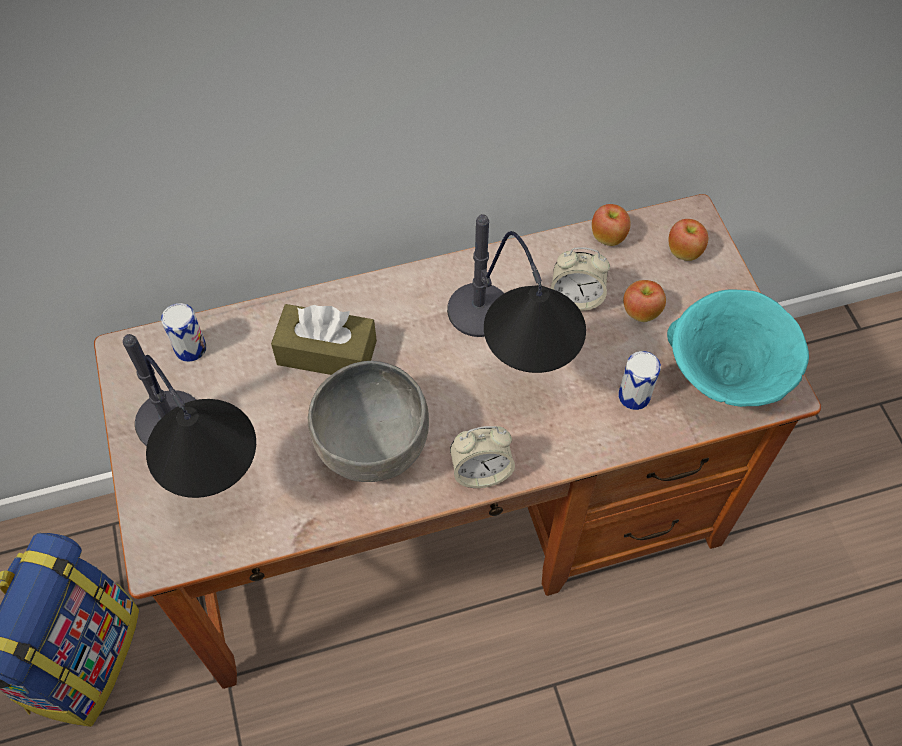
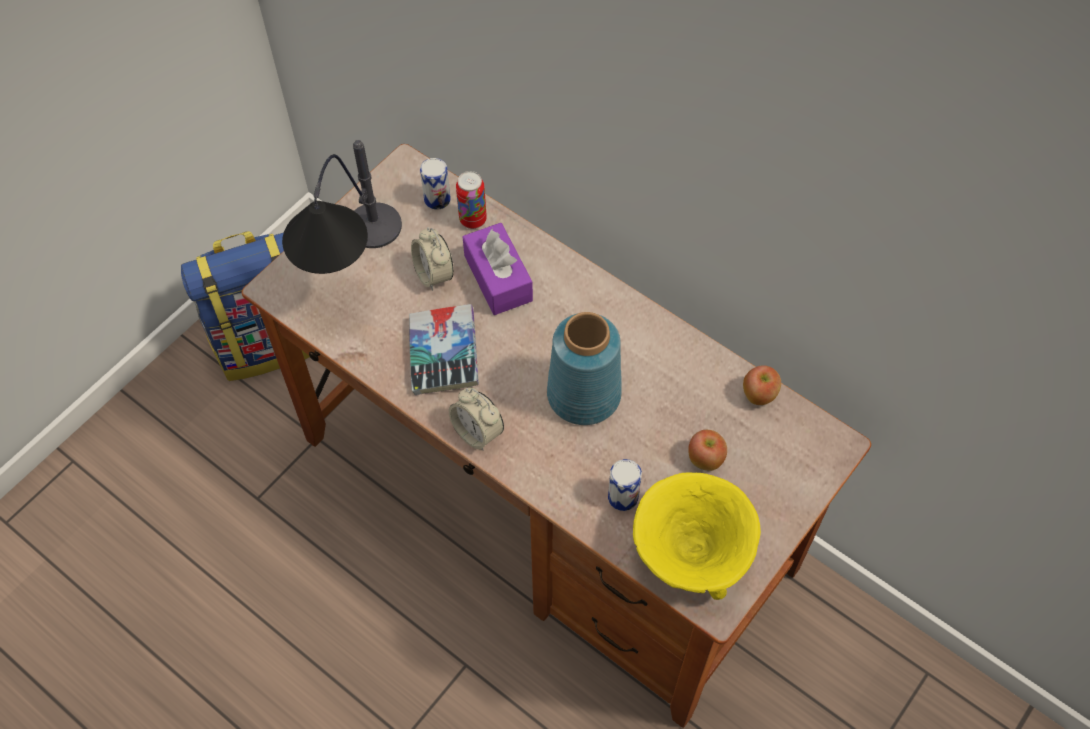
camera: 55 degrees right, 0 degrees up
brown tissue box [271,304,377,375] -> purple tissue box [463,223,533,315]
grey bowl [308,361,429,482] -> book [409,304,479,395]
table lamp [447,214,586,373] -> blue vase [547,312,622,425]
alarm clock [551,247,610,311] -> alarm clock moved to [411,227,454,291]
turquoise bowl [667,289,809,407] -> yellow bowl [633,473,761,600]
apple [669,219,708,261] -> none
none -> can [456,171,487,229]

